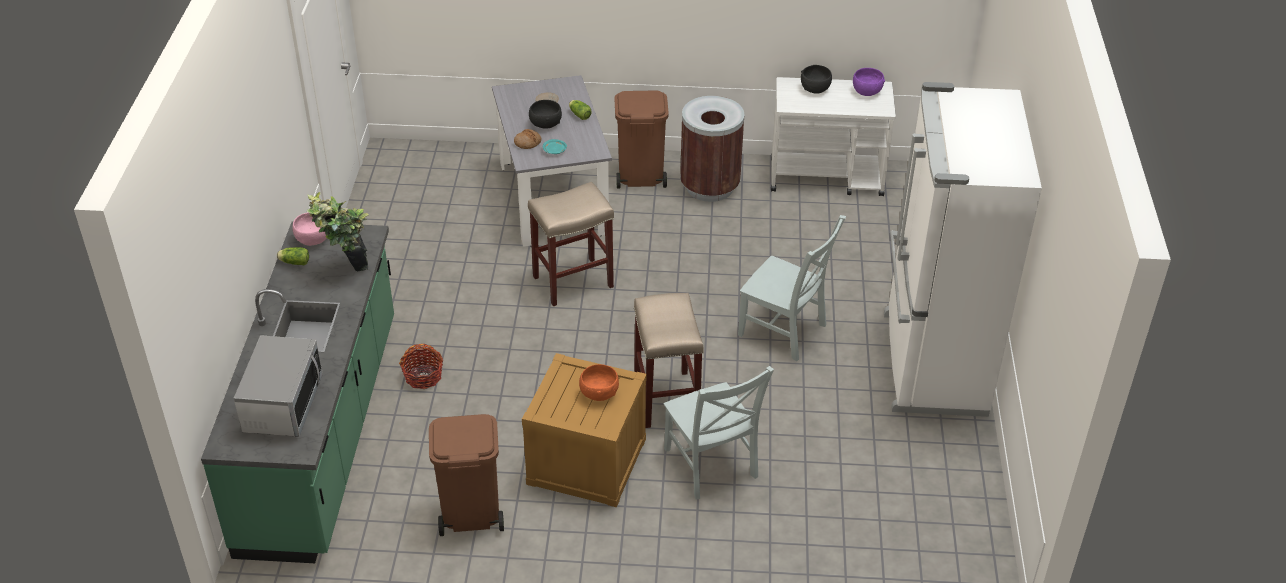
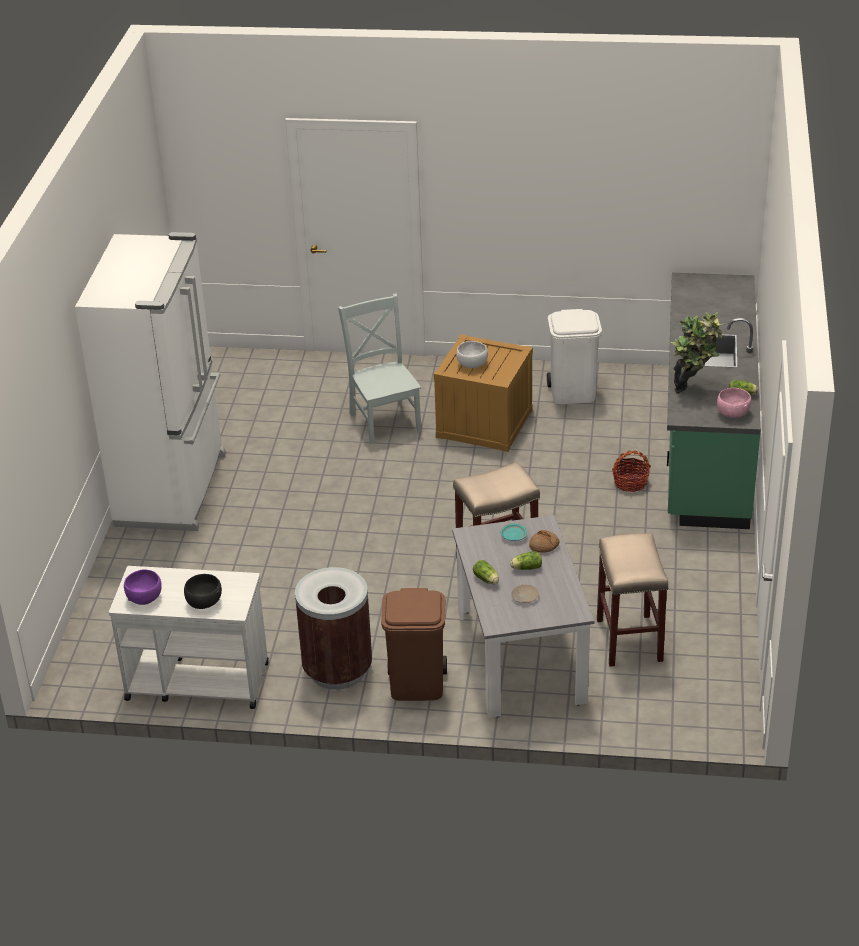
camera: 175 degrees left, 5 degrees down
microwave [233,335,323,437] -> none
brown trash can [429,414,504,536] -> white trash can [547,309,602,404]
black bowl [529,100,562,129] -> lettuce [510,551,542,570]
orange bowl [579,364,619,401] -> white bowl [456,341,488,368]
beige stool [634,293,704,428] -> beige stool moved to [597,533,668,667]
grey chair [738,215,846,361] -> none

